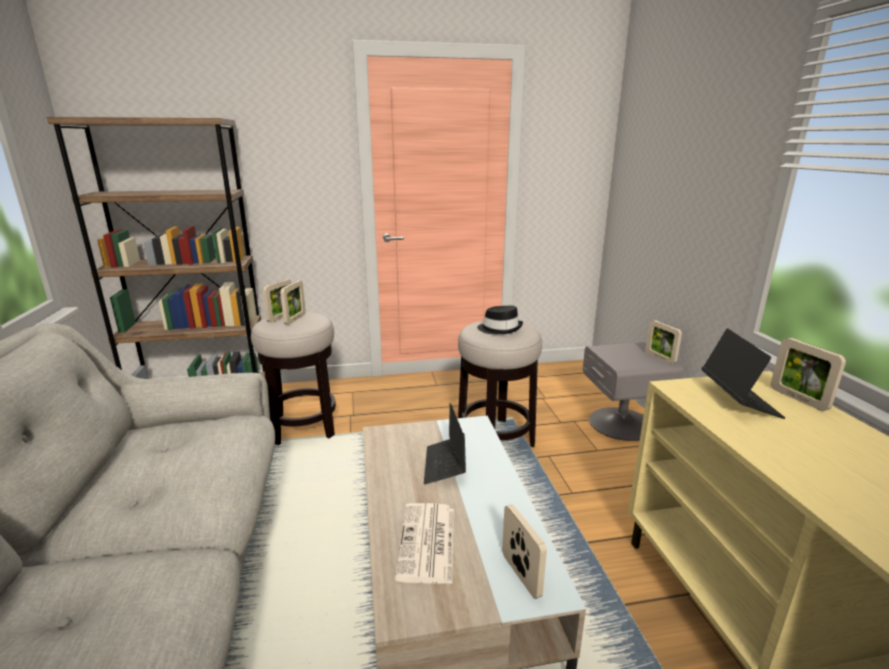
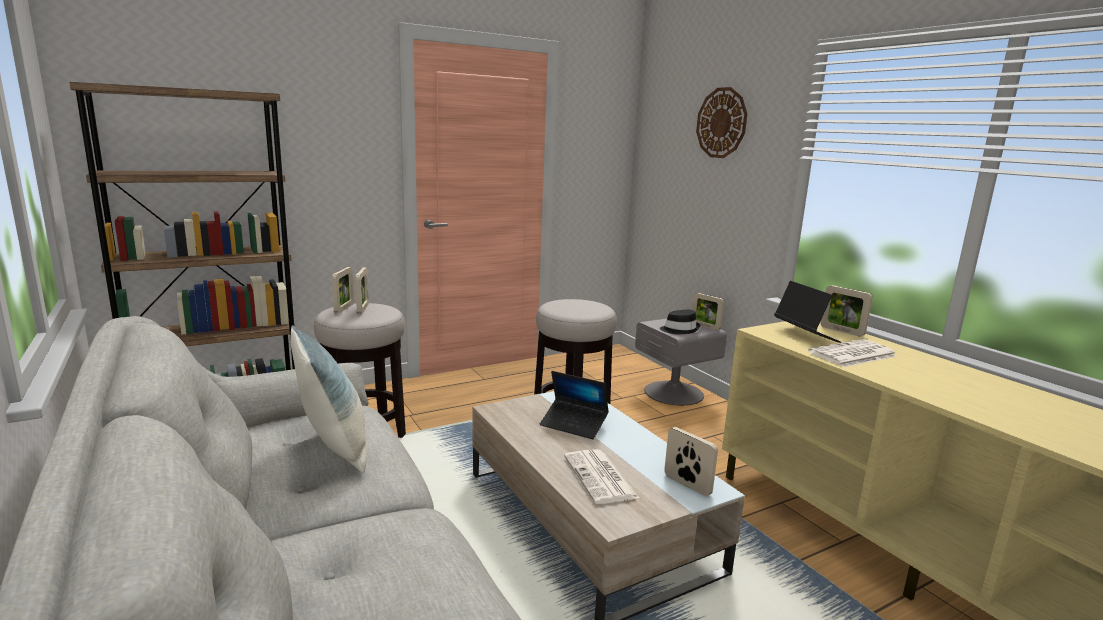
camera: 20 degrees left, 5 degrees down
laptop [424,403,466,484] -> laptop turned 45 degrees counterclockwise [540,371,609,439]
black hat [477,306,523,334] -> black hat moved to [660,309,700,334]
none -> pillow [290,325,367,473]
none -> wall clock [696,87,747,158]
none -> newspaper [808,339,897,367]

